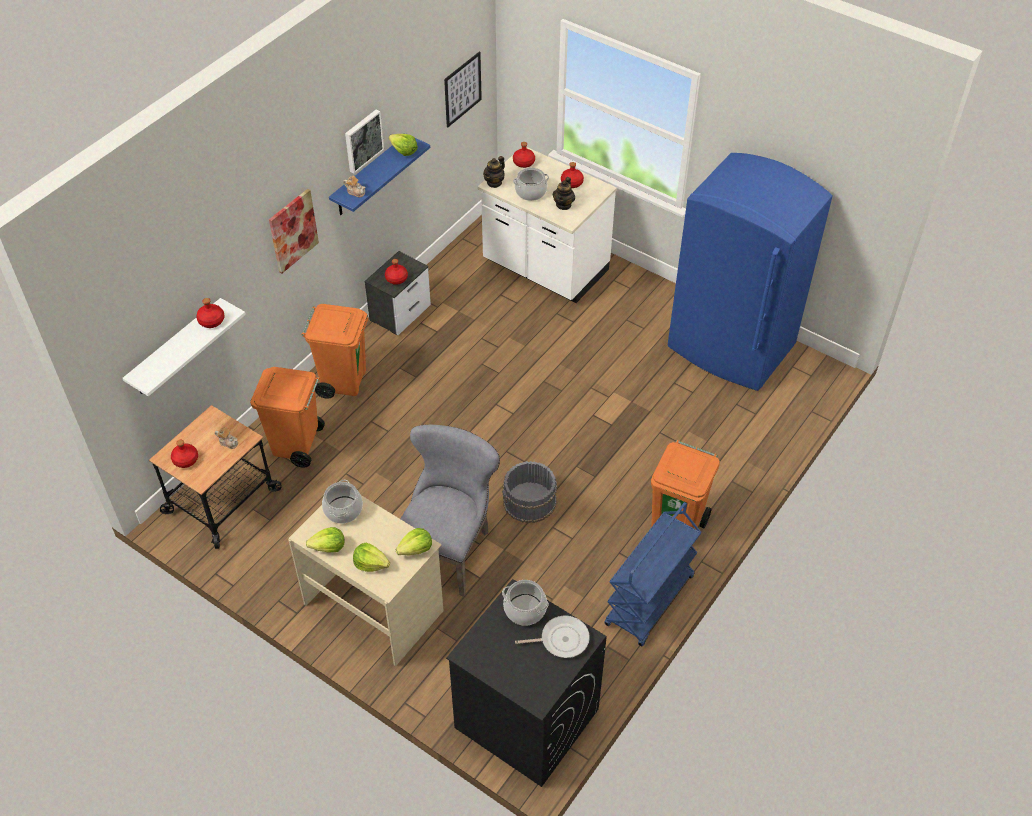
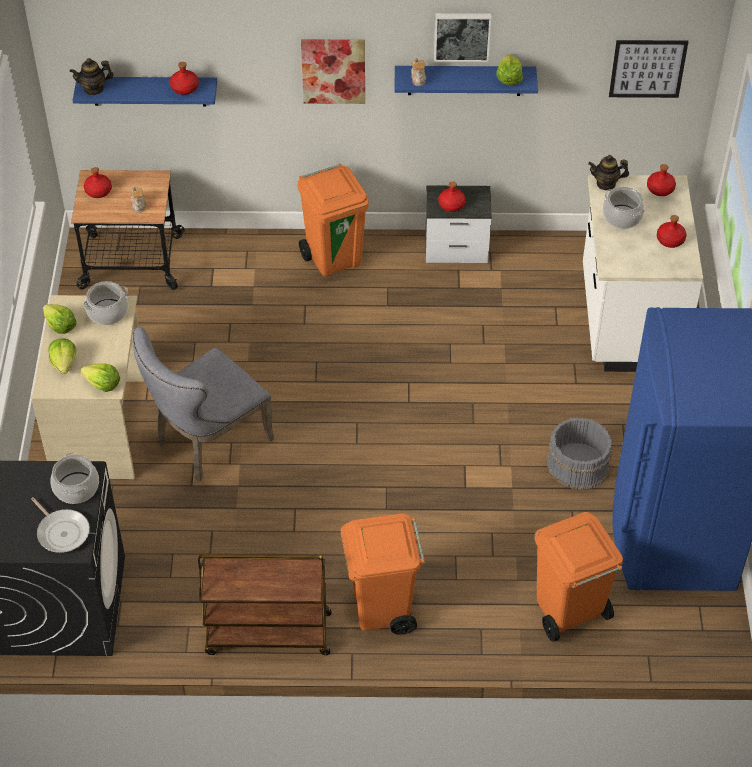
camera: 55 degrees right, 0 degrees up
white shelf [123,298,246,396] -> blue shelf [72,77,217,107]
orange trash can [250,367,325,468] -> orange trash can moved to [535,512,623,642]
grey chair [400,425,500,597] -> grey chair turned 150 degrees clockwise [133,327,274,481]
grey bucket [502,461,557,523] -> grey bucket moved to [547,418,613,490]
teapot [553,177,575,210] -> teapot moved to [70,58,114,95]
blue cart [605,502,701,646] -> brown cart [198,554,331,655]

